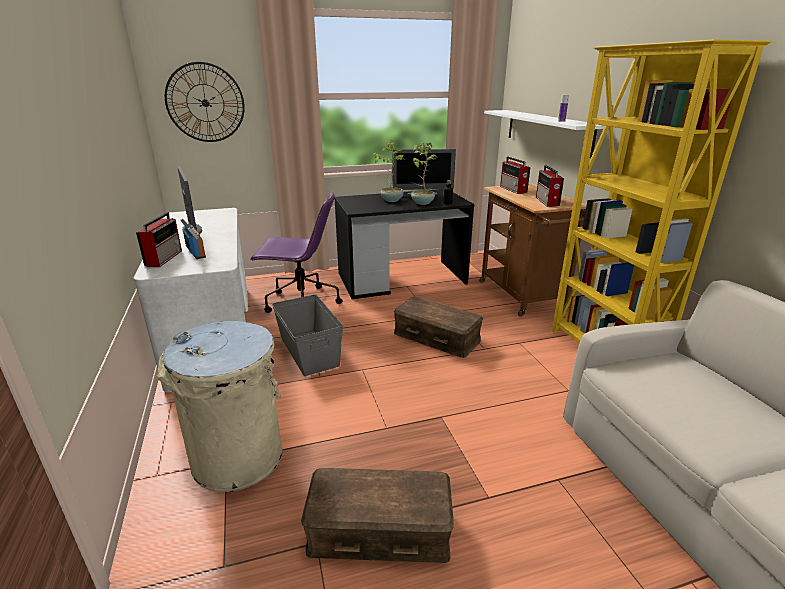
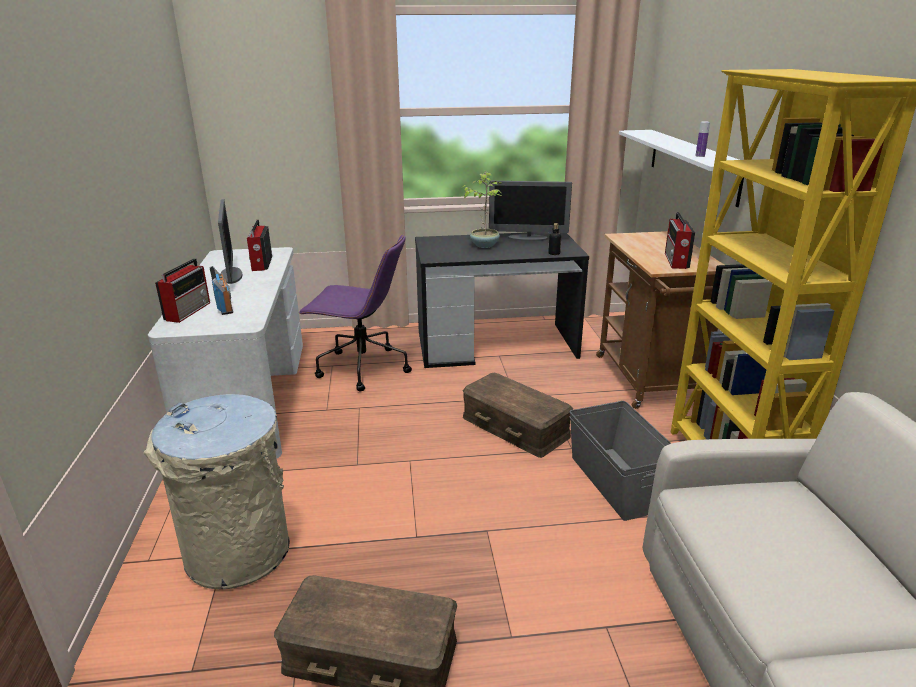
camera: 10 degrees right, 0 degrees up
wall clock [165,62,245,142] -> none
grey storage box [272,294,343,376] -> grey storage box moved to [569,401,671,521]
potted plant [411,142,437,205] -> none
radio [500,157,530,194] -> radio moved to [247,220,272,271]

